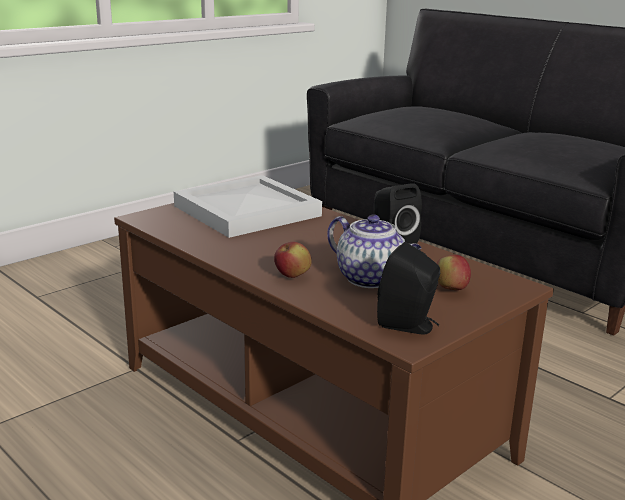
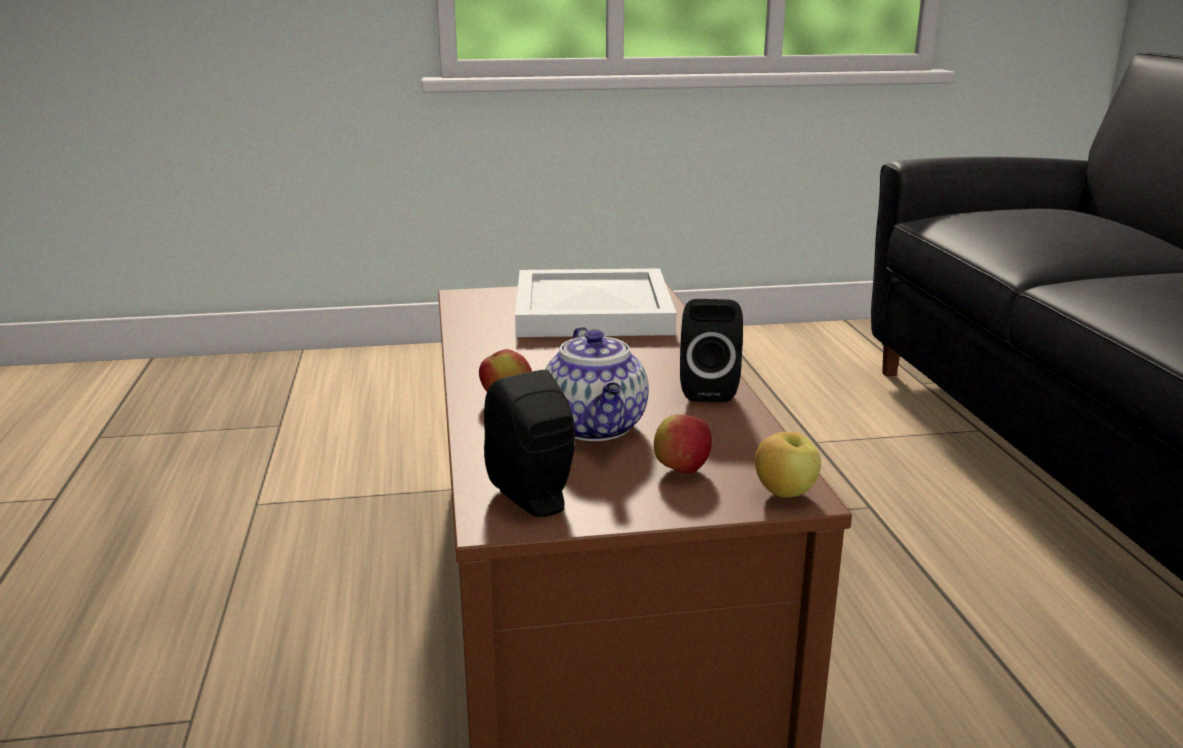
camera: 35 degrees right, 0 degrees up
none -> apple [755,432,821,498]

